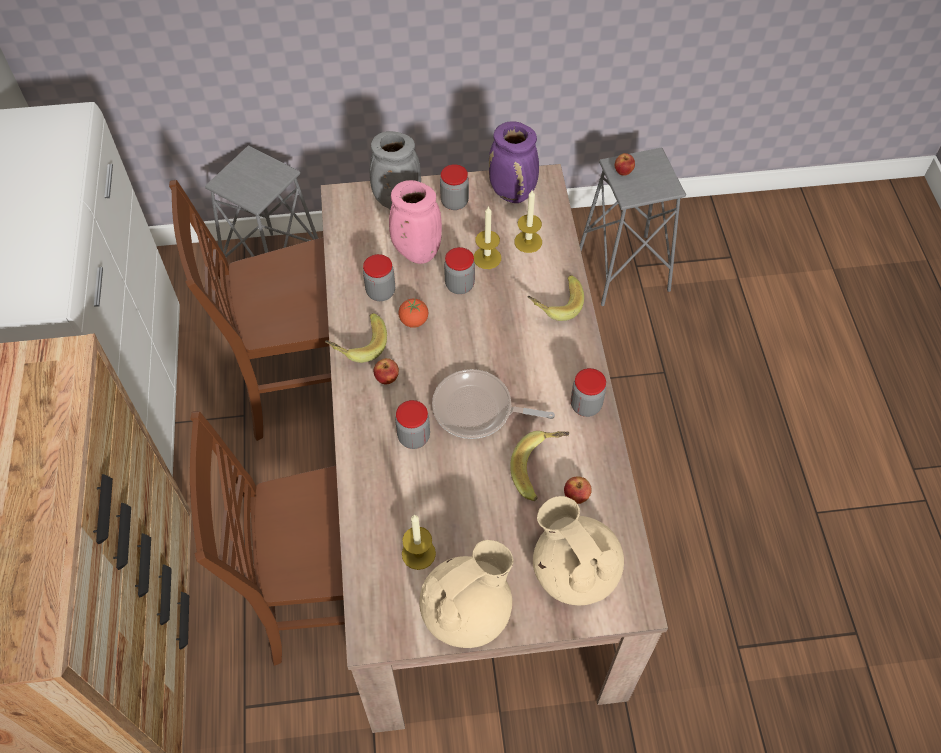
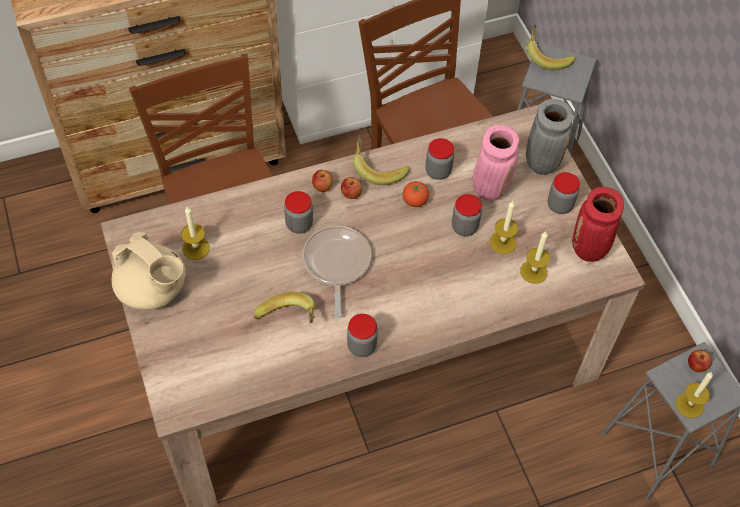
camera: 75 degrees right, 0 degrees up
purple vase [489,121,539,203] -> red vase [572,187,624,262]
banana [528,275,584,321] -> banana moved to [527,25,575,70]
beige teapot [533,496,624,605] -> none
apple [564,476,592,504] -> apple moved to [312,170,333,192]
none -> candle [676,372,713,418]

